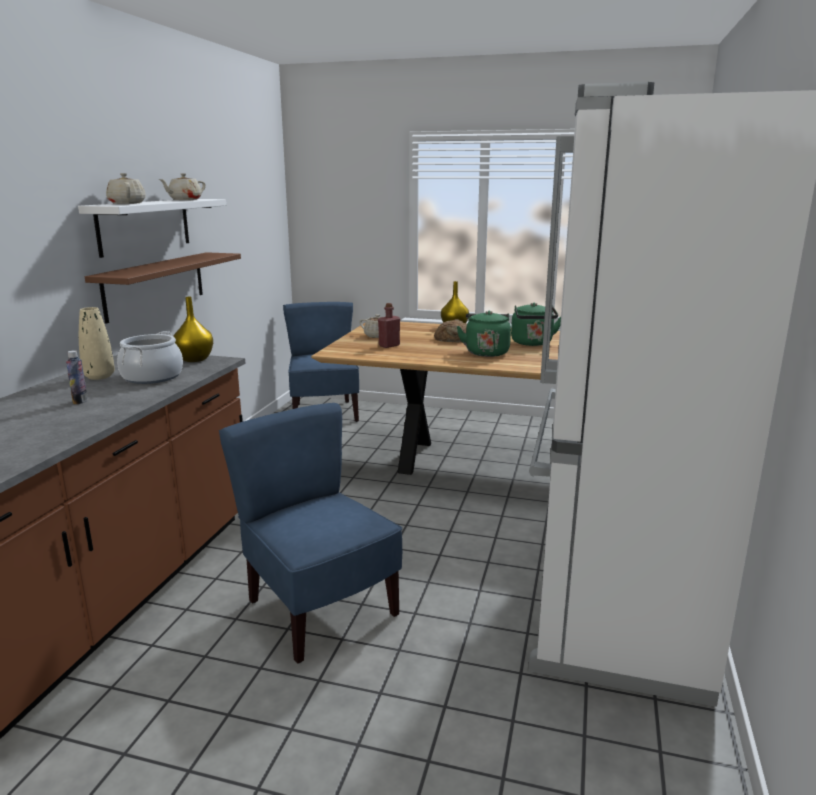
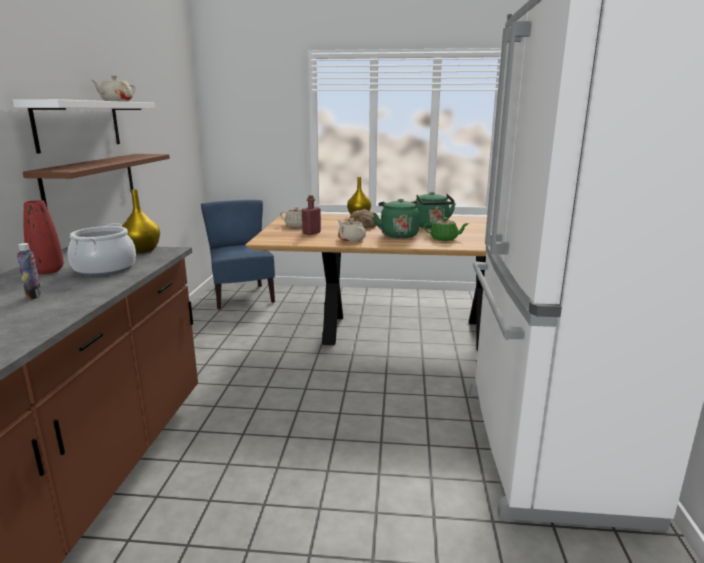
camera: 10 degrees left, 0 degrees up
beige vase [79,307,115,380] -> red vase [23,200,64,274]
beige teapot [106,173,146,204] -> beige teapot moved to [338,218,366,242]
blue chair [219,403,402,664] -> none
none -> green teapot [424,218,469,241]

